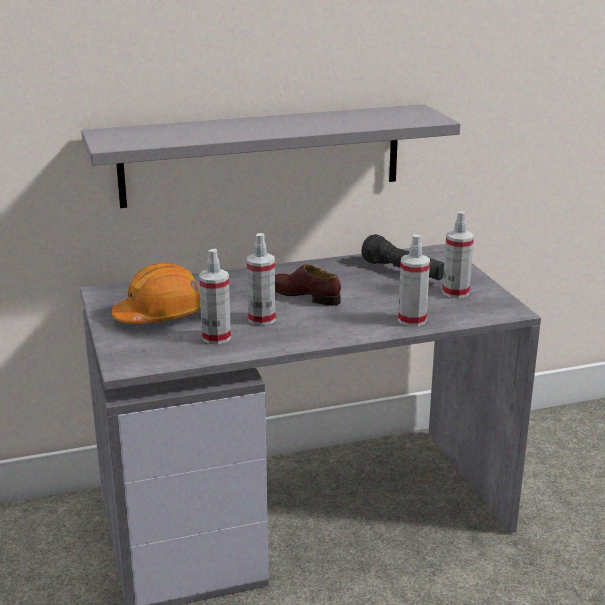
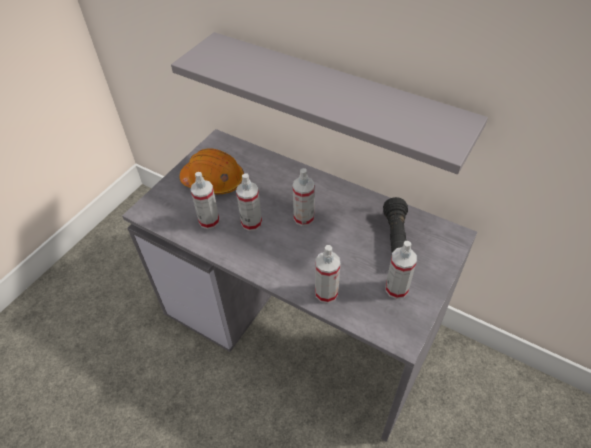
camera: 50 degrees right, 25 degrees up
brown shoe [275,264,341,306] -> spray bottle [293,168,315,226]

